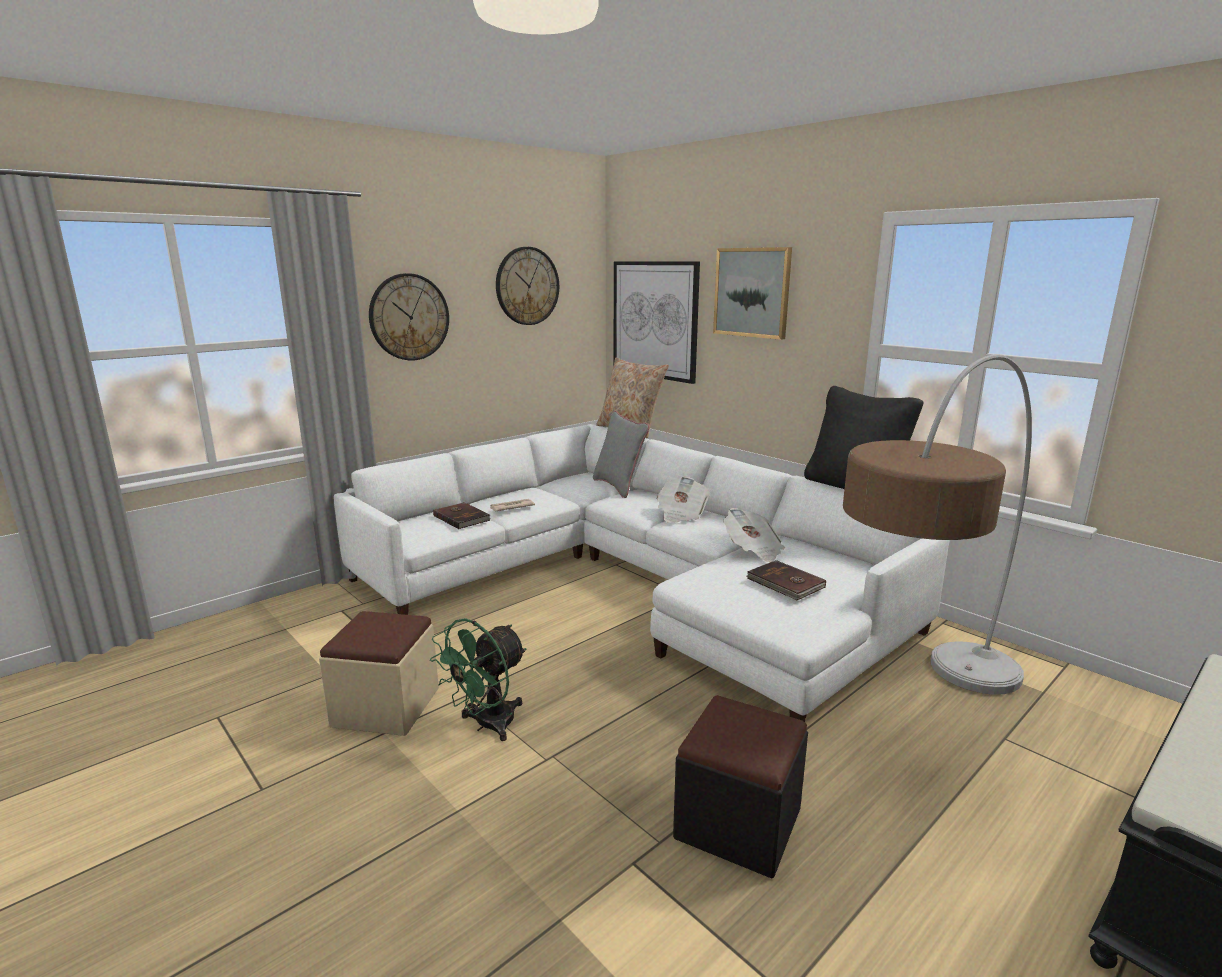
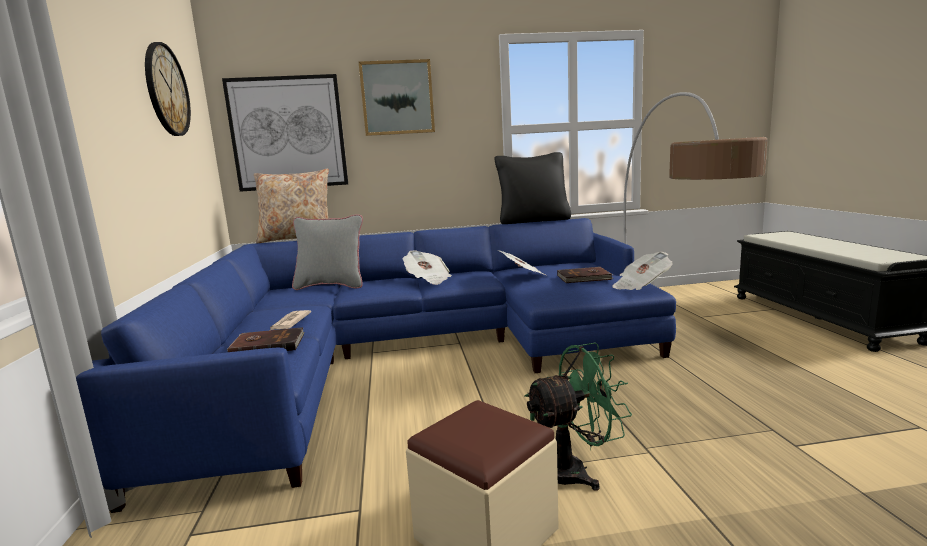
camera: 55 degrees left, 5 degrees down
white sofa [334,424,950,722] -> blue sofa [76,218,676,513]
wall clock [369,273,449,361] -> none
green fan [430,618,527,741] -> green fan turned 90 degrees counterclockwise [524,343,632,491]
black ottoman [673,695,808,878] -> none
none -> newspaper [612,252,672,290]

